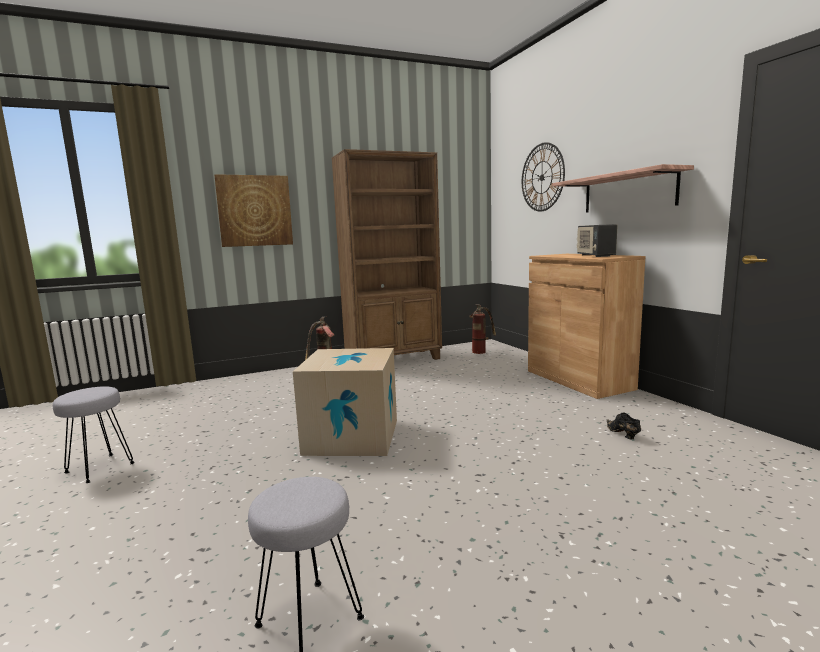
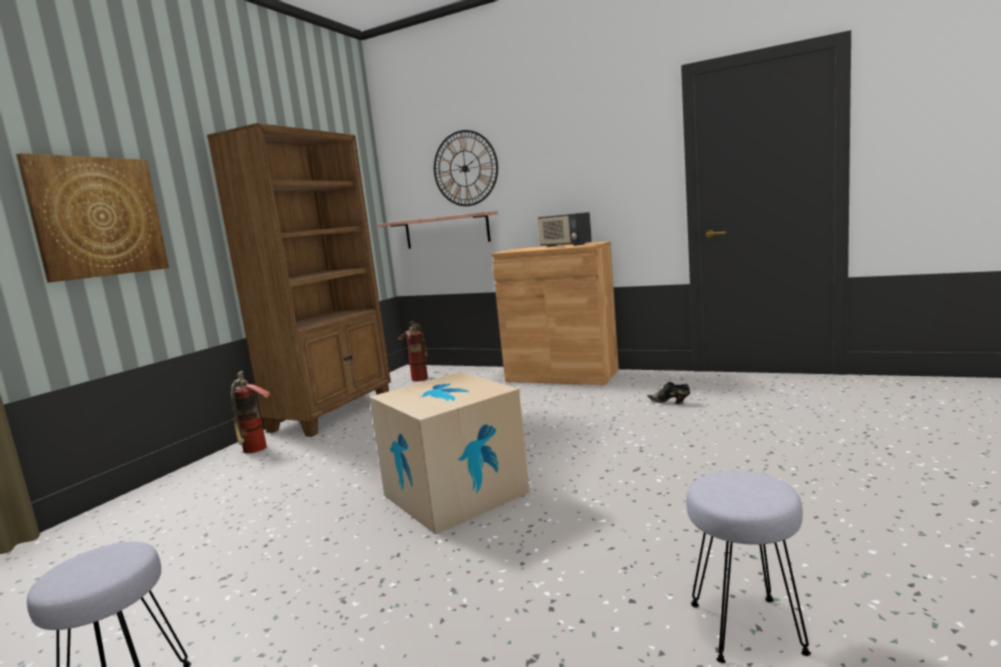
camera: 40 degrees left, 0 degrees up
shelf [552,164,694,213] -> shelf moved to [378,211,498,249]

